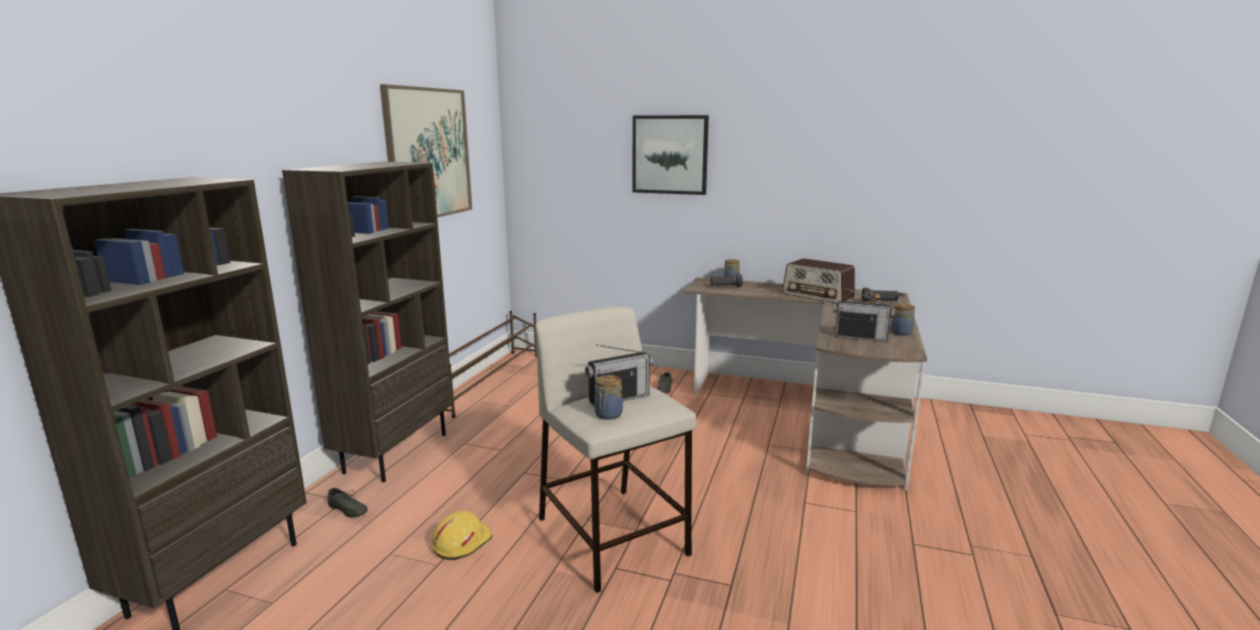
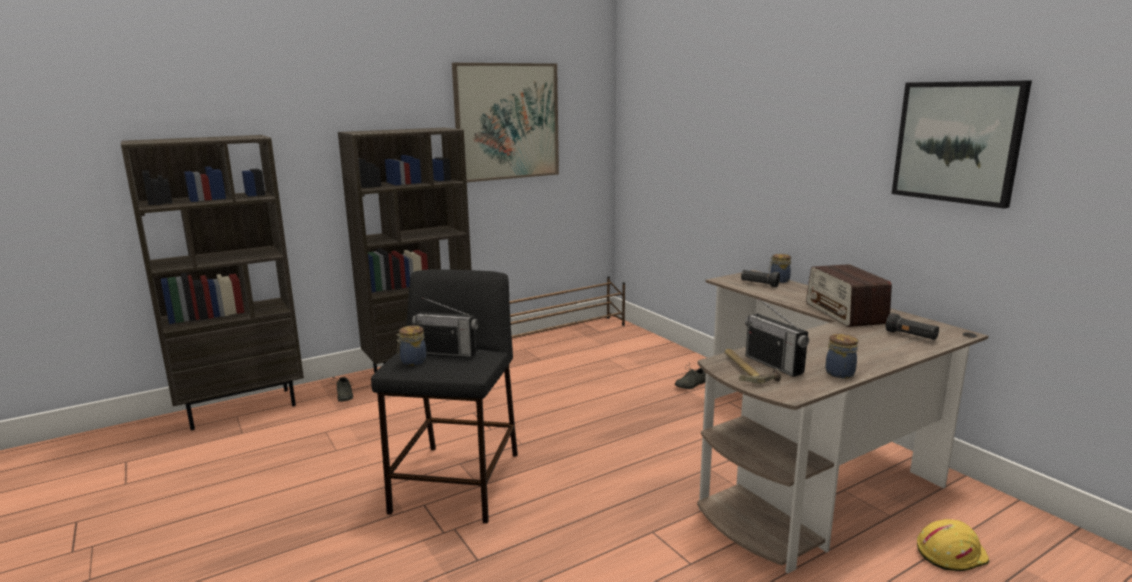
camera: 40 degrees right, 0 degrees up
yellow hard hat [431,511,492,560] -> yellow hard hat moved to [917,519,989,571]
beige stool [535,307,696,593] -> black stool [371,269,518,523]
picture [633,115,709,195] -> picture moved to [892,80,1032,209]
none -> hammer [724,349,781,384]

